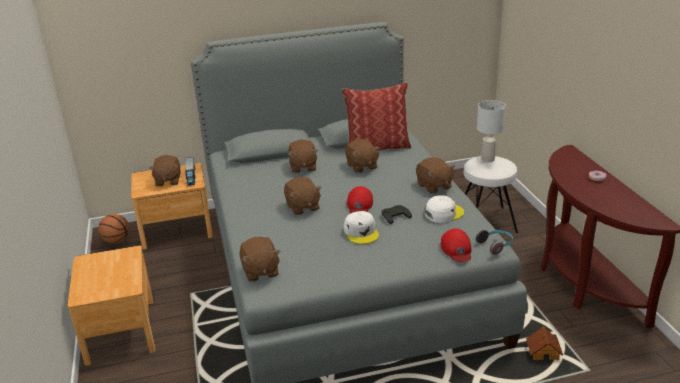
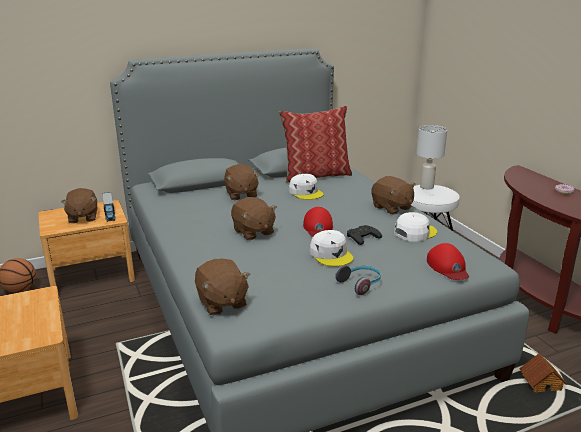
camera: 10 degrees left, 5 degrees down
brown plush toy [345,139,380,173] -> white cap [289,174,324,200]
headphones [476,230,513,255] -> headphones moved to [335,265,381,295]

